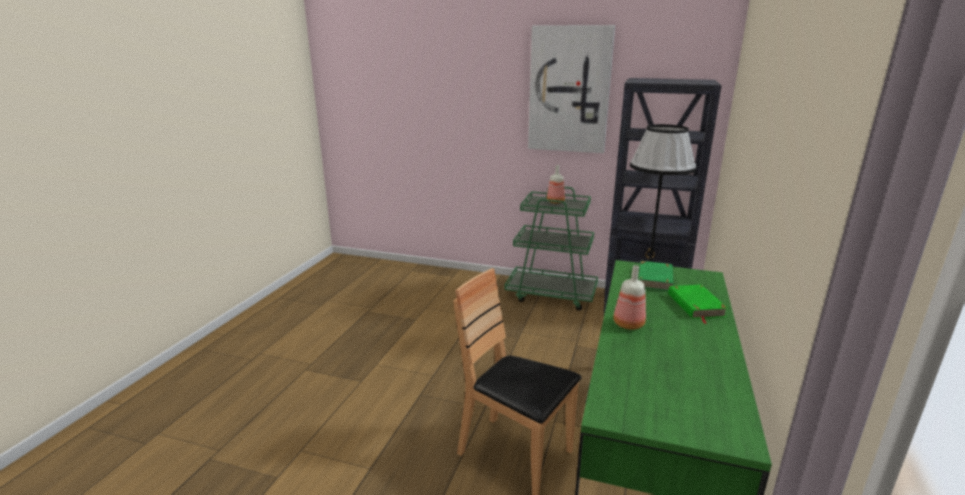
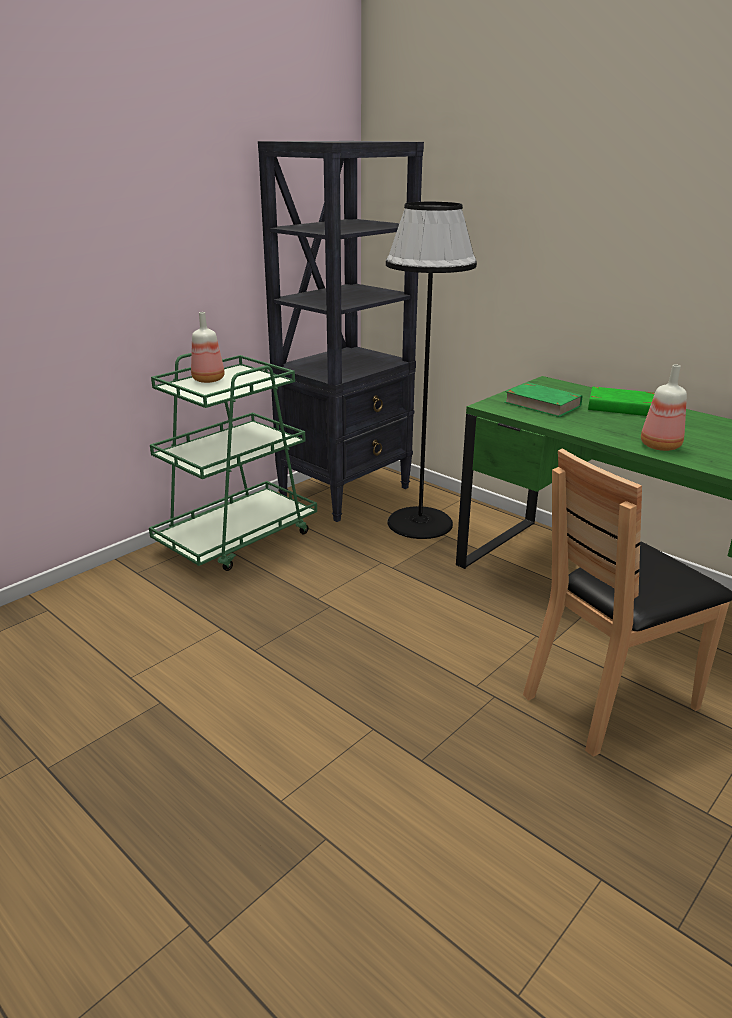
camera: 65 degrees left, 5 degrees up
picture [528,25,615,153] -> none

